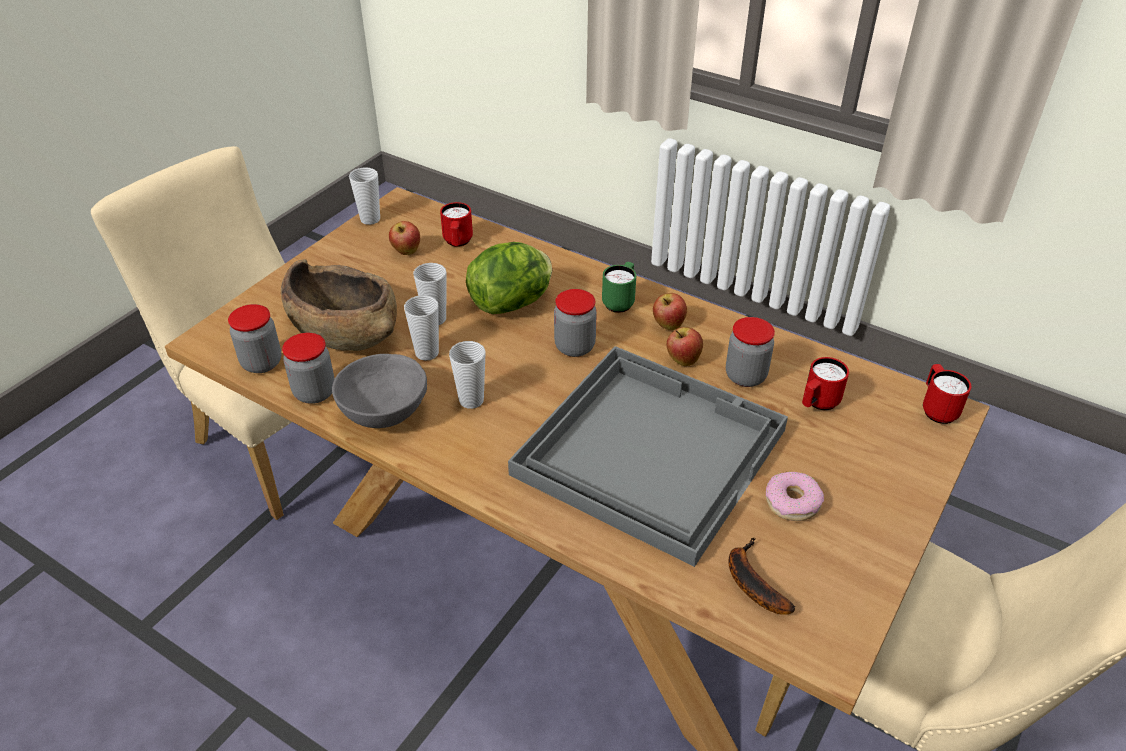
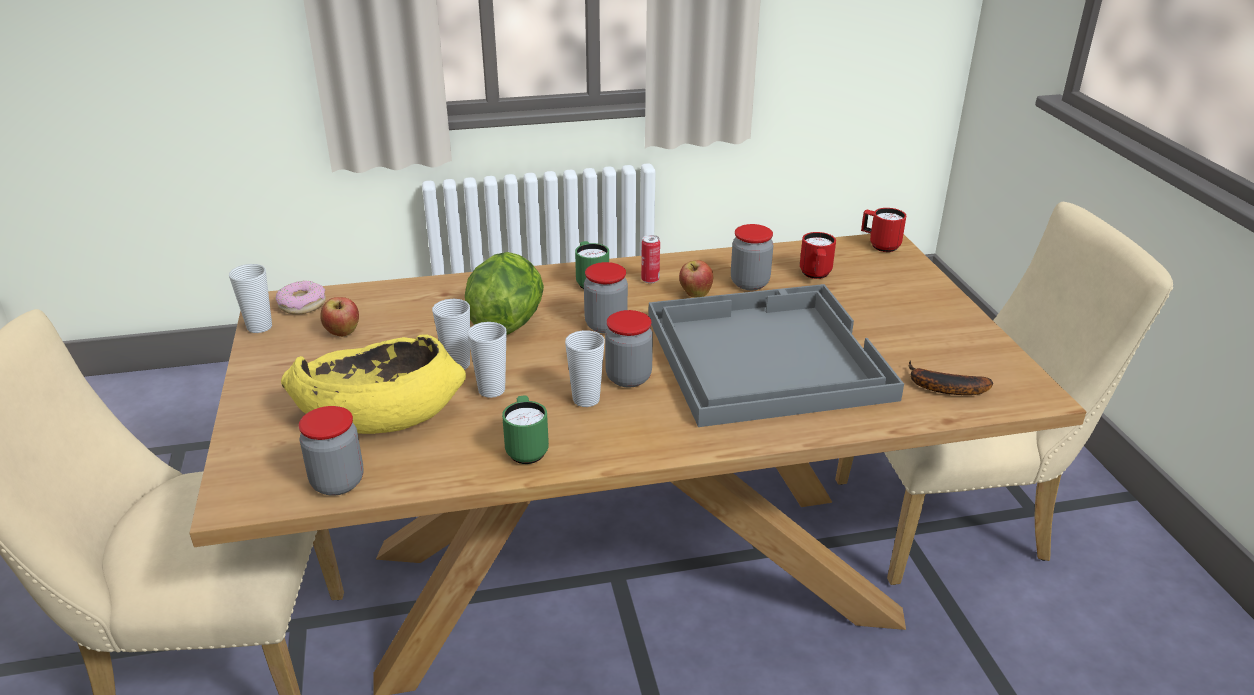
camera: 45 degrees left, 10 degrees down
brown bowl [281,259,397,351] -> yellow bowl [281,334,466,434]
jar [282,333,335,404] -> jar moved to [605,310,653,387]
grey bowl [332,354,427,428] -> green mug [502,396,549,464]
red mug [440,202,473,247] -> none
apple [653,293,687,330] -> can [641,235,660,283]
donut [766,472,824,521] -> donut moved to [275,280,326,315]

